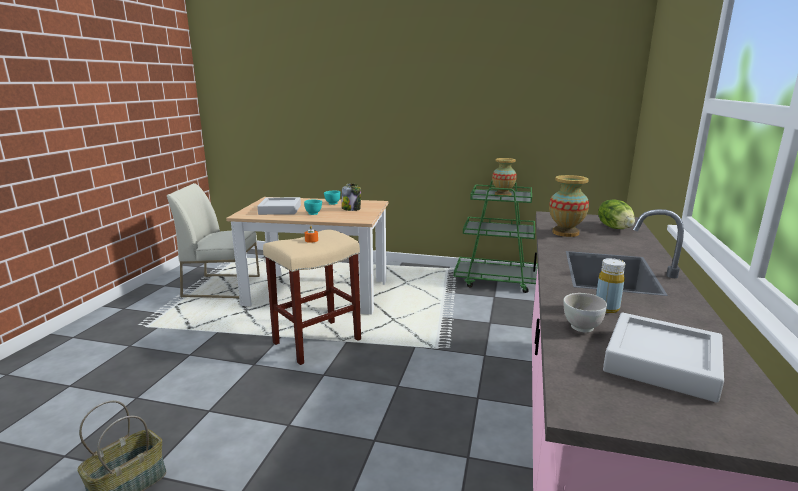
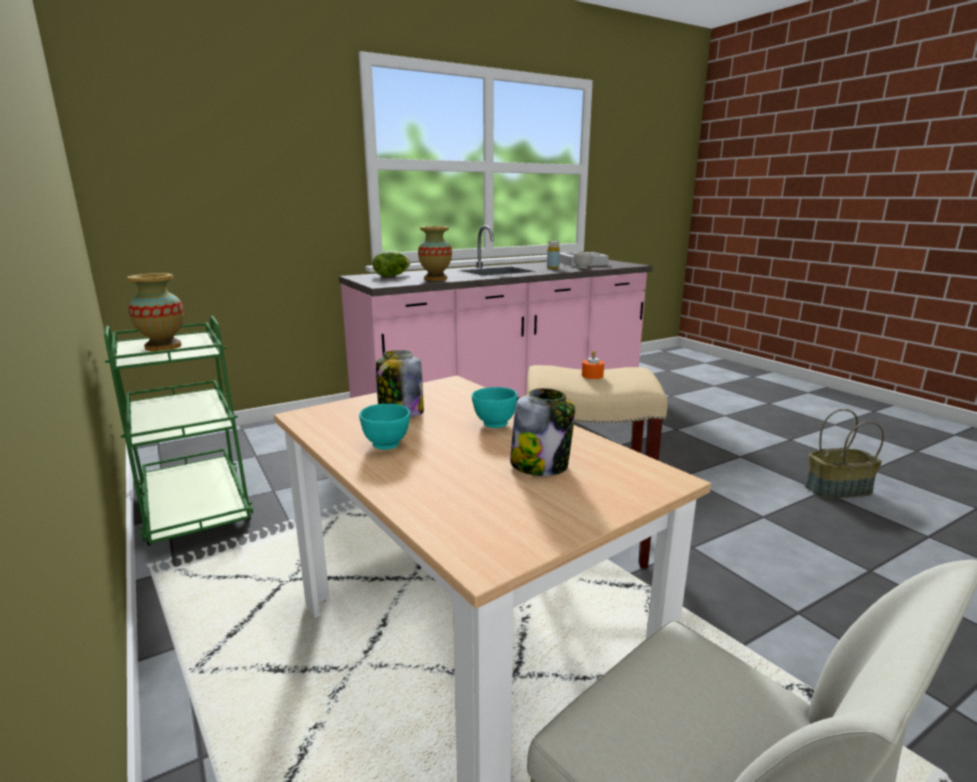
camera: 135 degrees left, 0 degrees up
grey tray [257,197,301,215] -> jar [510,388,575,476]

